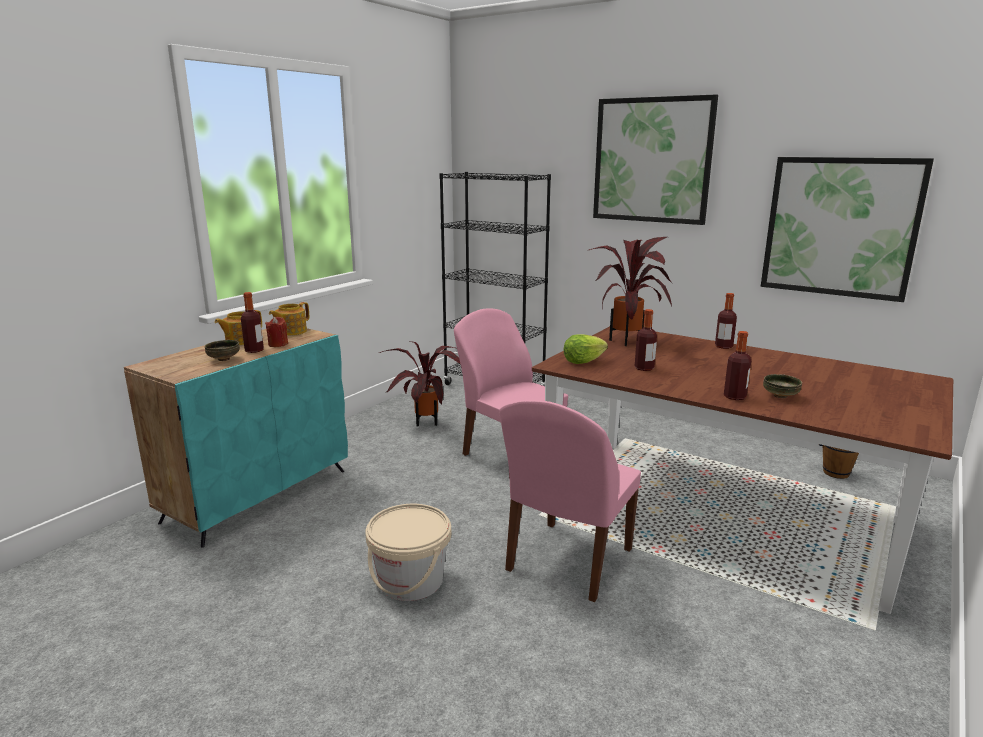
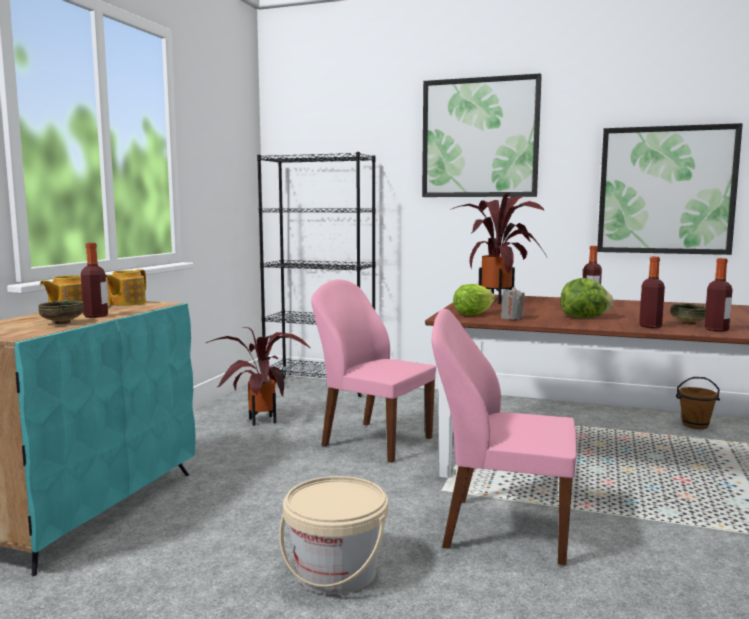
camera: 15 degrees left, 10 degrees down
red candle [265,317,288,347] -> none
pink chair [500,400,641,602] -> pink chair turned 90 degrees clockwise [432,309,577,565]
bottle [635,309,657,371] -> bottle moved to [704,258,732,332]
none -> grey candle [501,287,525,320]
none -> lettuce [561,278,613,318]

